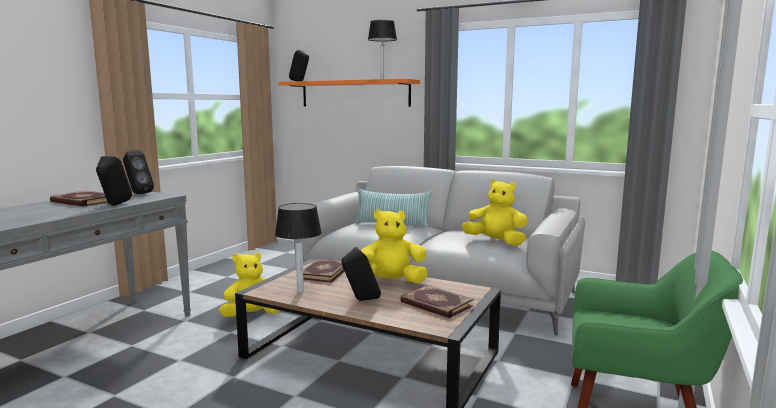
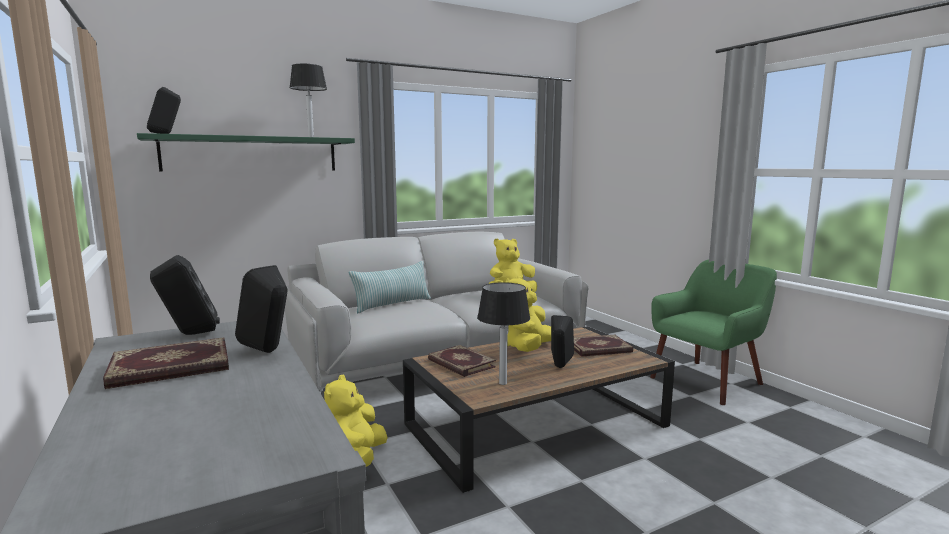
camera: 55 degrees left, 0 degrees up
orange shelf [279,79,420,107] -> green shelf [137,133,355,172]

